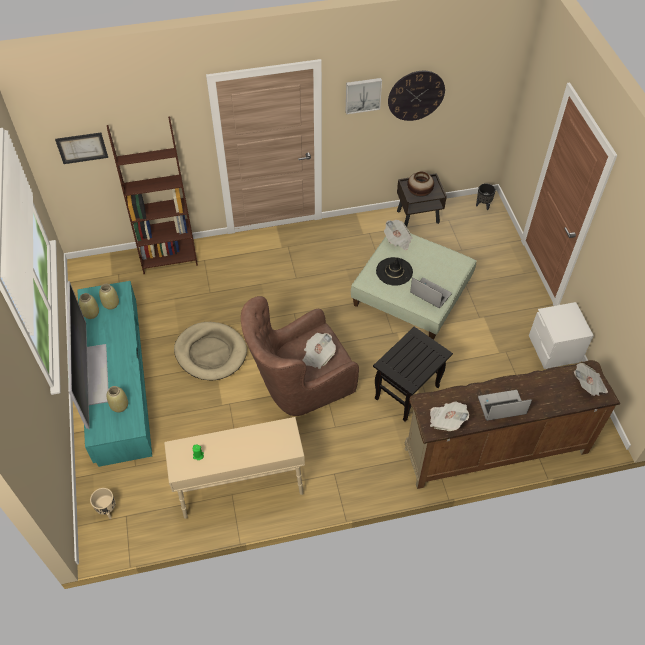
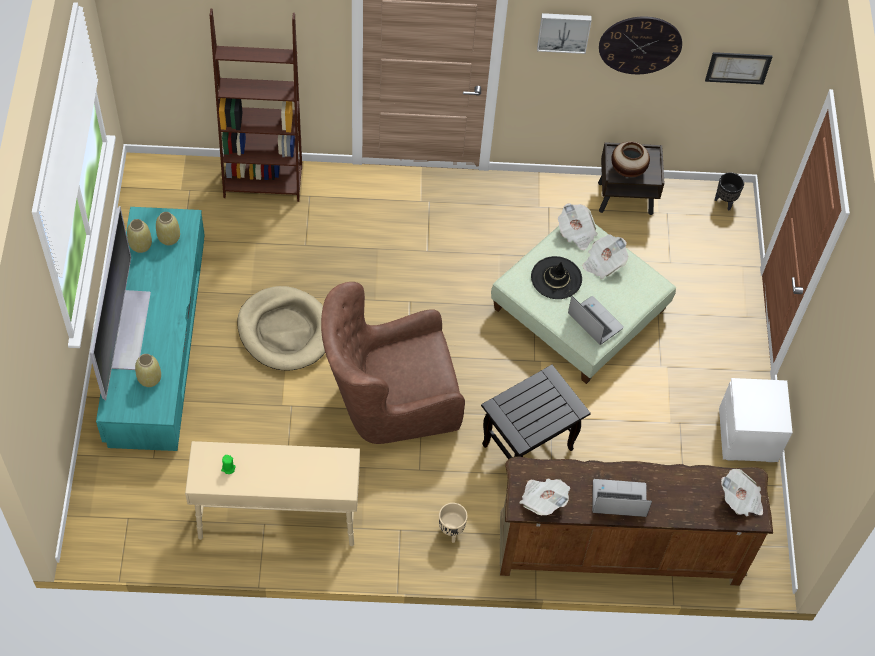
camera: 10 degrees right, 5 degrees up
picture [55,132,108,164] -> picture moved to [705,52,772,84]
beige planter [90,488,116,519] -> beige planter moved to [439,503,468,543]
newspaper [302,333,336,369] -> newspaper moved to [583,235,628,279]

